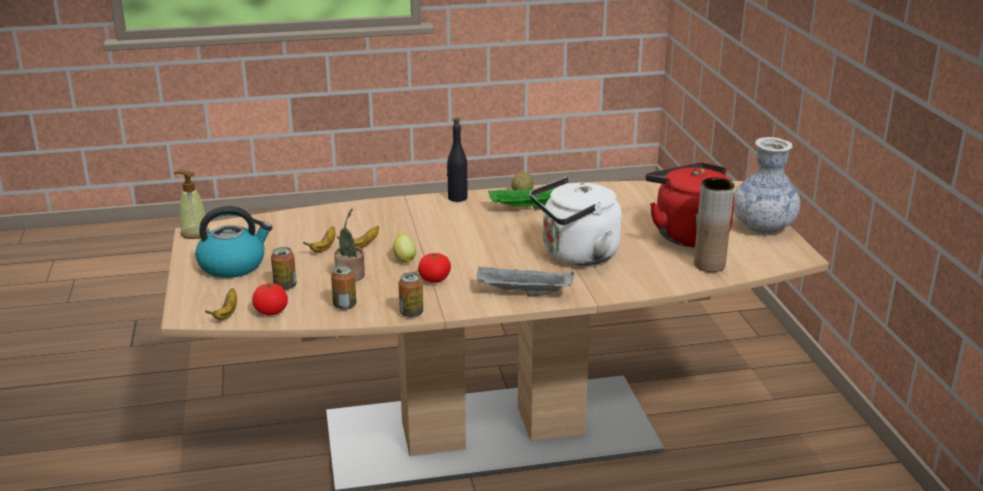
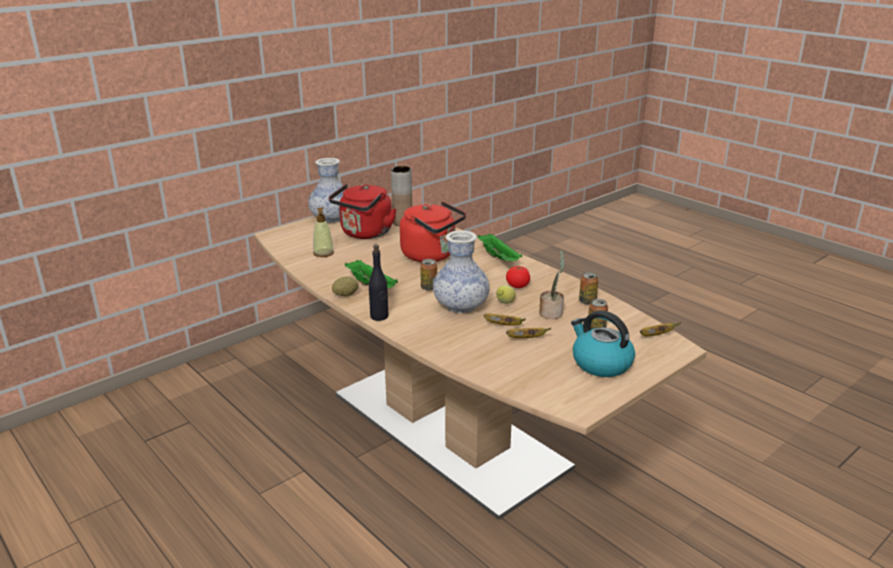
camera: 120 degrees left, 0 degrees up
soap dispenser [174,170,209,239] -> soap dispenser moved to [313,207,334,257]
tomato [252,283,288,315] -> none
can [399,272,423,317] -> can moved to [420,259,437,291]
grey tray [477,266,573,296] -> green tray [478,234,522,261]
white kettle [530,177,622,266] -> red kettle [400,201,466,262]
none -> vase [433,231,490,313]

